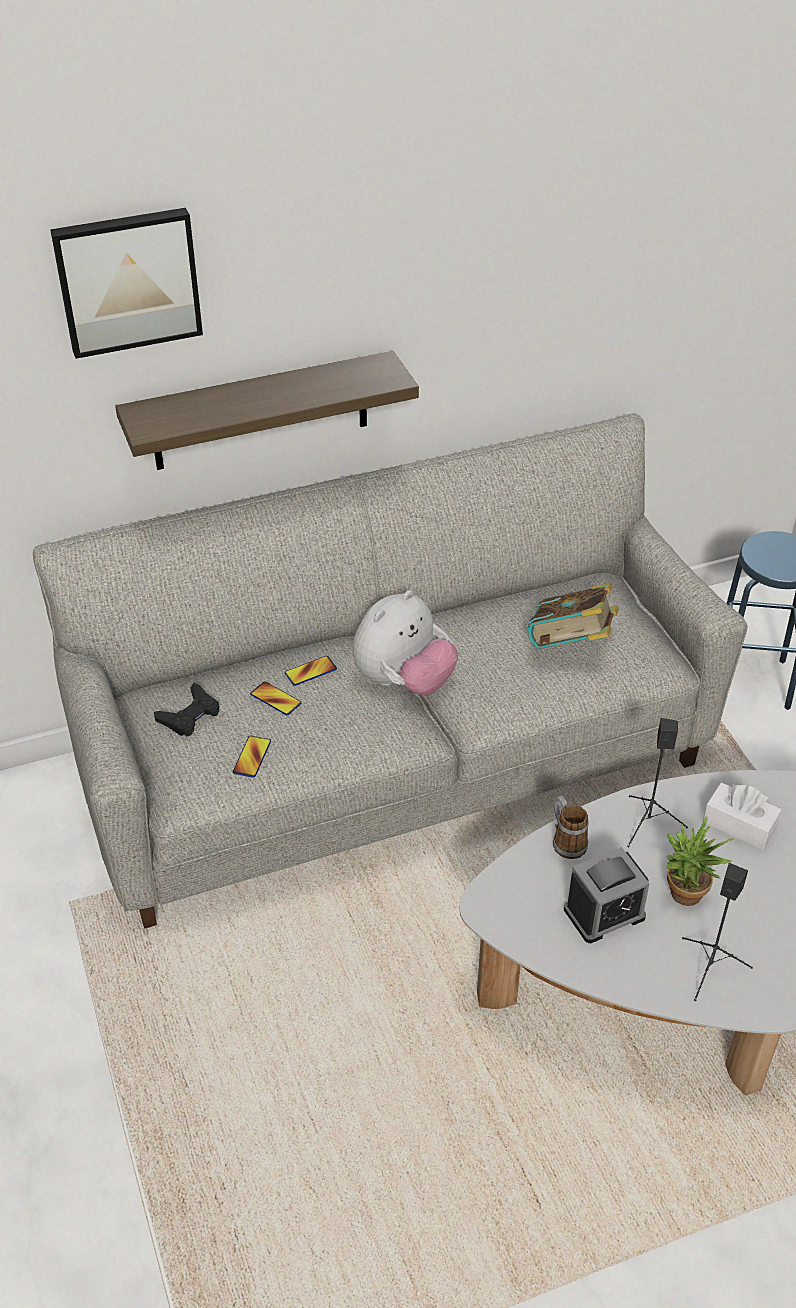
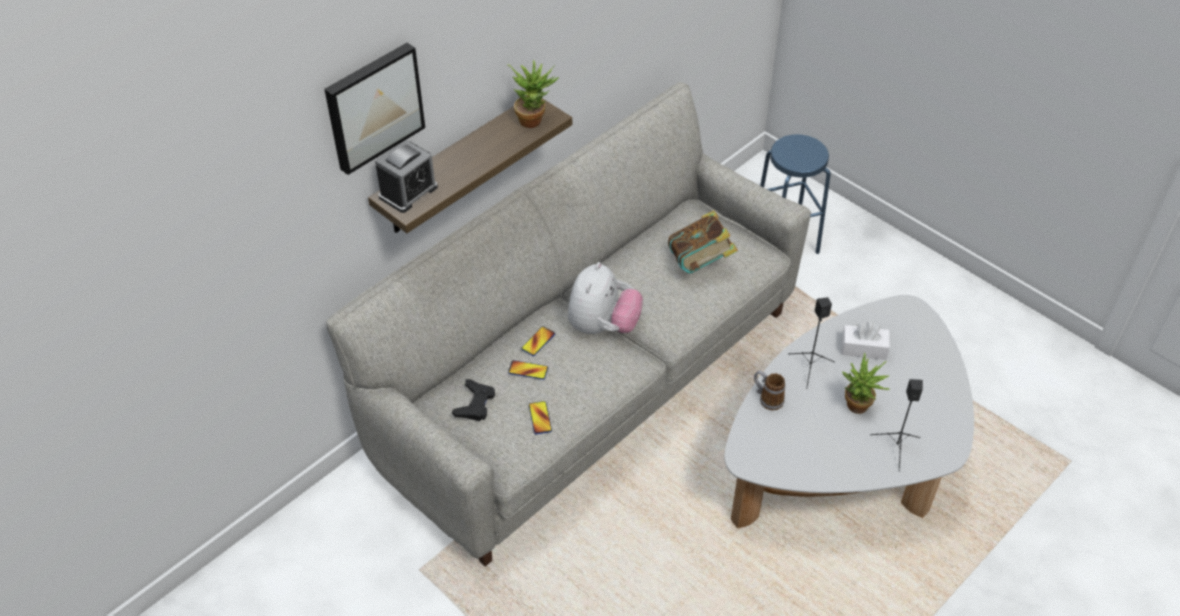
camera: 25 degrees left, 5 degrees up
alarm clock [564,847,650,943] -> alarm clock moved to [375,140,438,213]
none -> potted plant [508,60,559,128]

